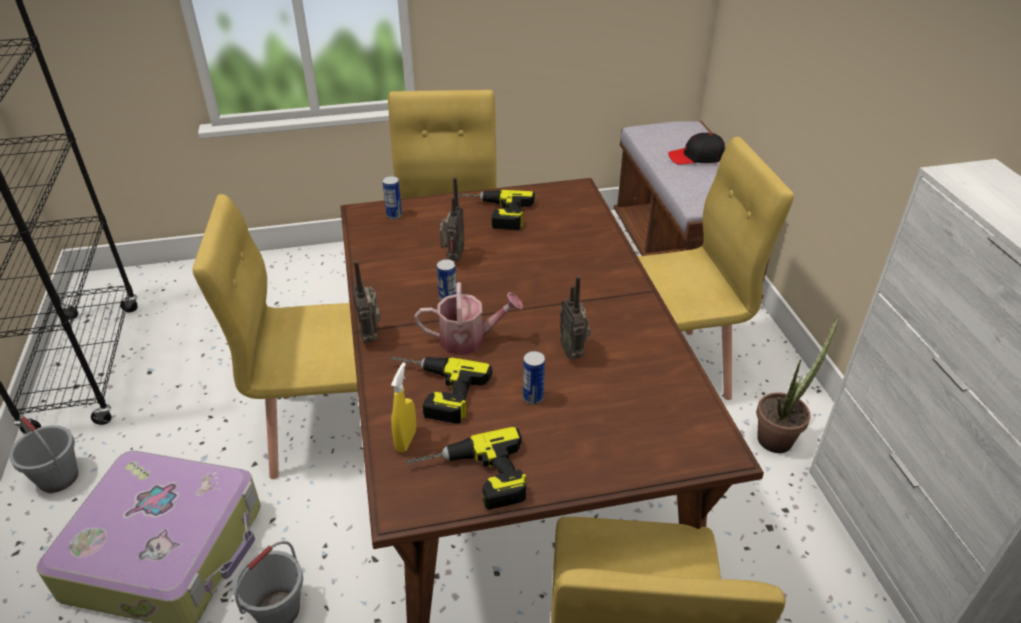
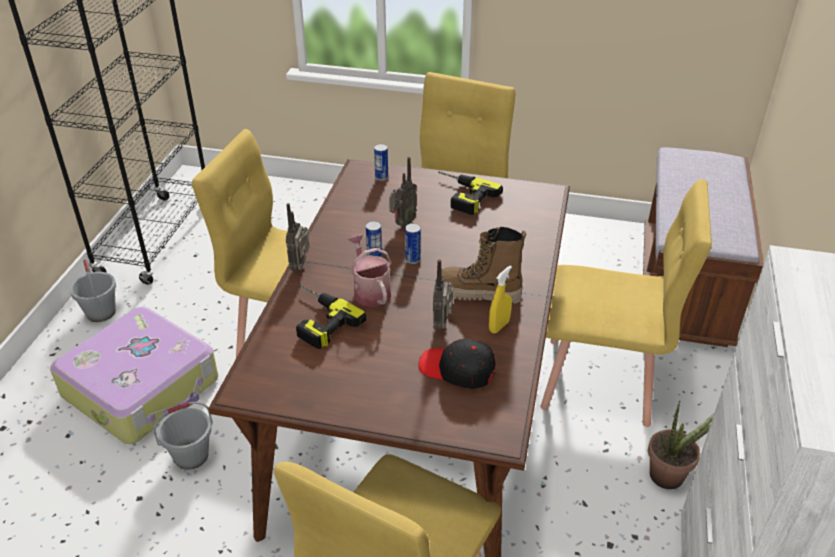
camera: 25 degrees right, 0 degrees up
yellow spray bottle [391,363,416,453] -> yellow spray bottle moved to [489,265,512,333]
power drill [406,427,526,510] -> none
watering can [415,282,523,355] -> watering can turned 135 degrees counterclockwise [347,235,392,307]
can [523,351,545,404] -> can moved to [405,223,421,264]
black cap [668,133,725,165] -> black cap moved to [419,339,496,389]
none -> boot [441,227,526,304]

